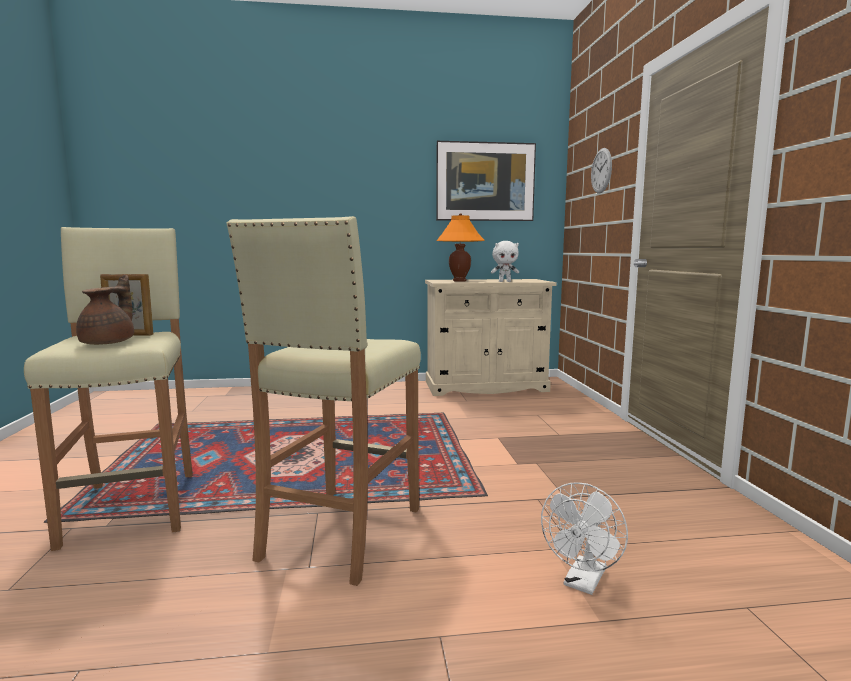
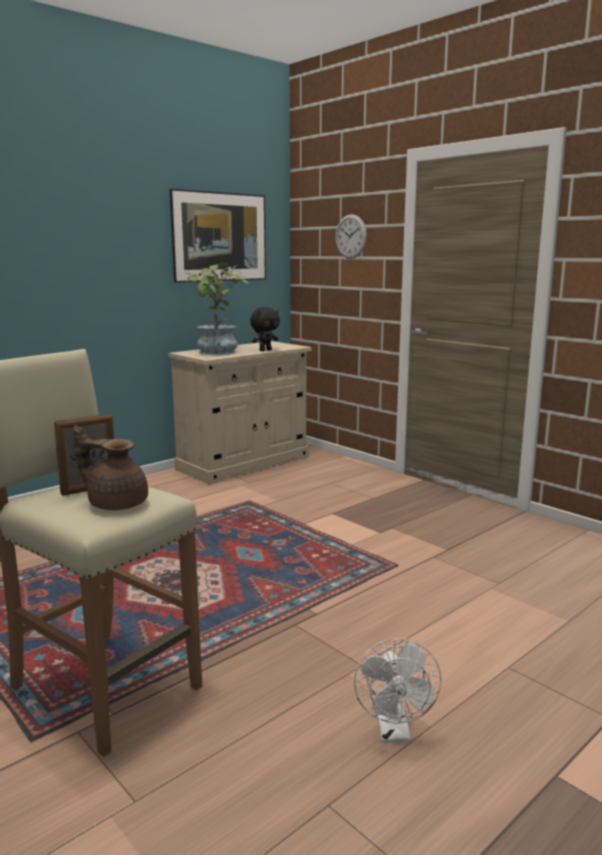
camera: 35 degrees left, 5 degrees up
brown teapot [76,275,134,345] -> brown teapot turned 45 degrees counterclockwise [74,425,148,510]
beige stool [226,216,421,586] -> none
orange table lamp [436,213,485,282] -> potted plant [185,262,248,355]
white plush toy [491,241,519,282] -> black plush toy [250,307,280,351]
white fan [541,482,628,595] -> white fan moved to [354,638,442,743]

